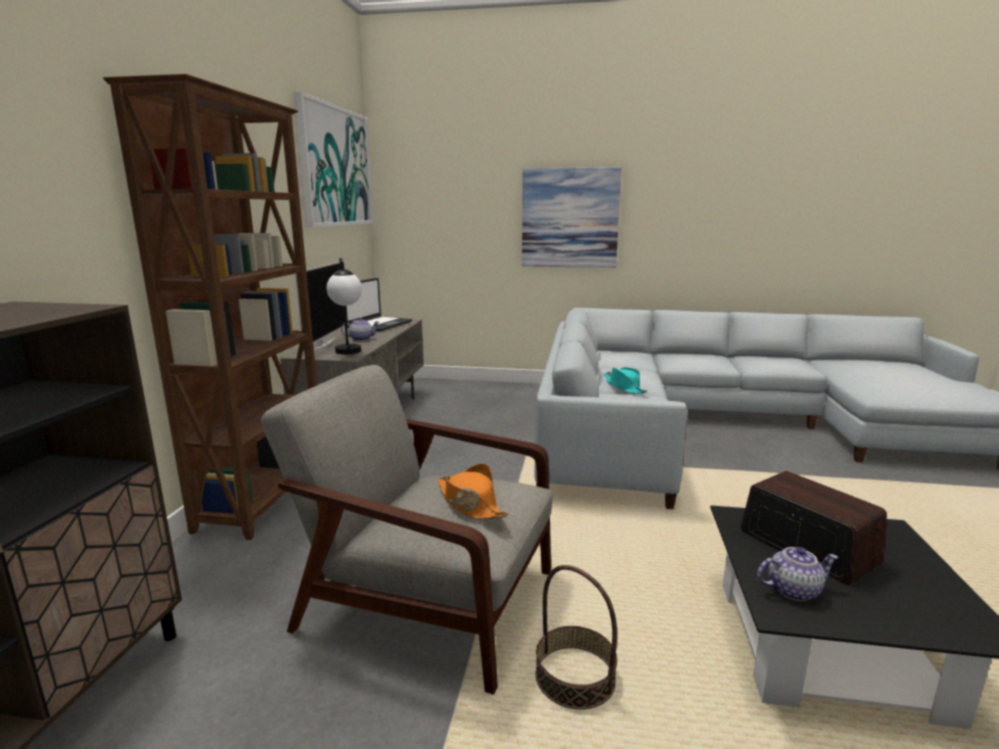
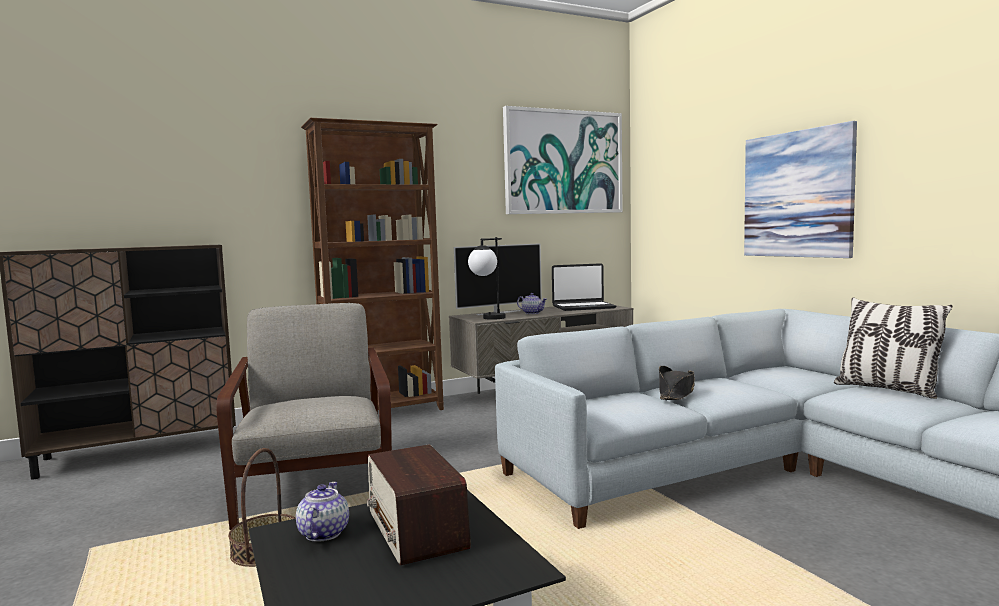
camera: 55 degrees right, 10 degrees down
orange hat [437,463,509,520] -> none
turquoise hat [604,367,647,394] -> black hat [659,366,695,400]
radio [741,471,887,585] -> radio turned 135 degrees clockwise [367,444,471,566]
teapot [757,547,838,601] -> teapot turned 135 degrees counterclockwise [296,482,349,542]
none -> pillow [834,298,953,399]

